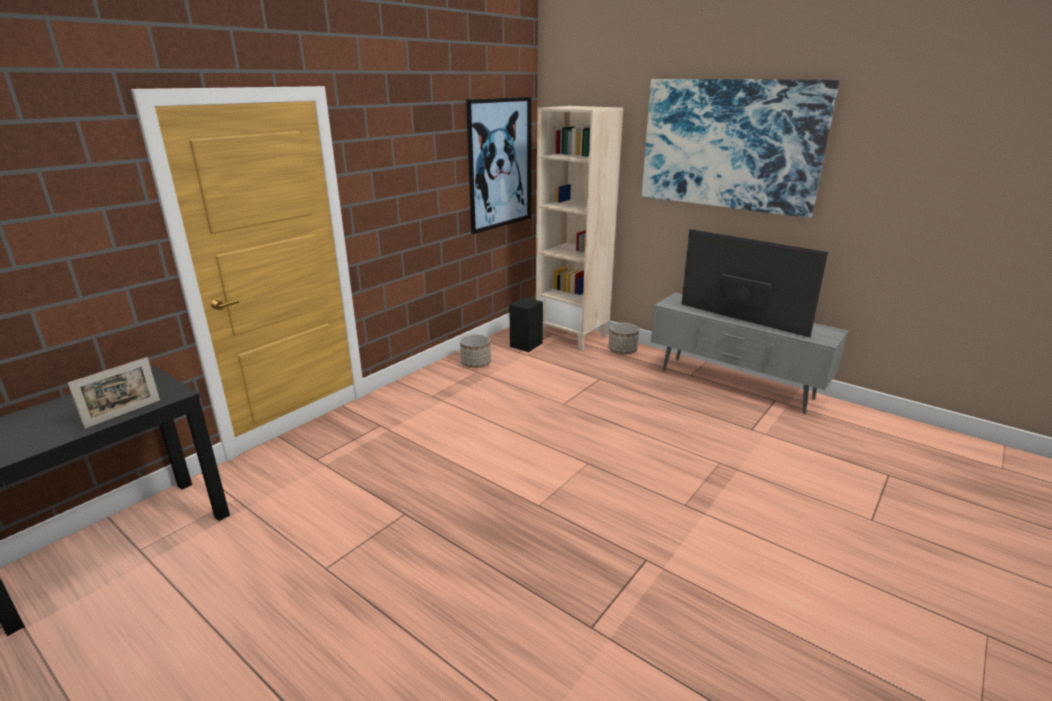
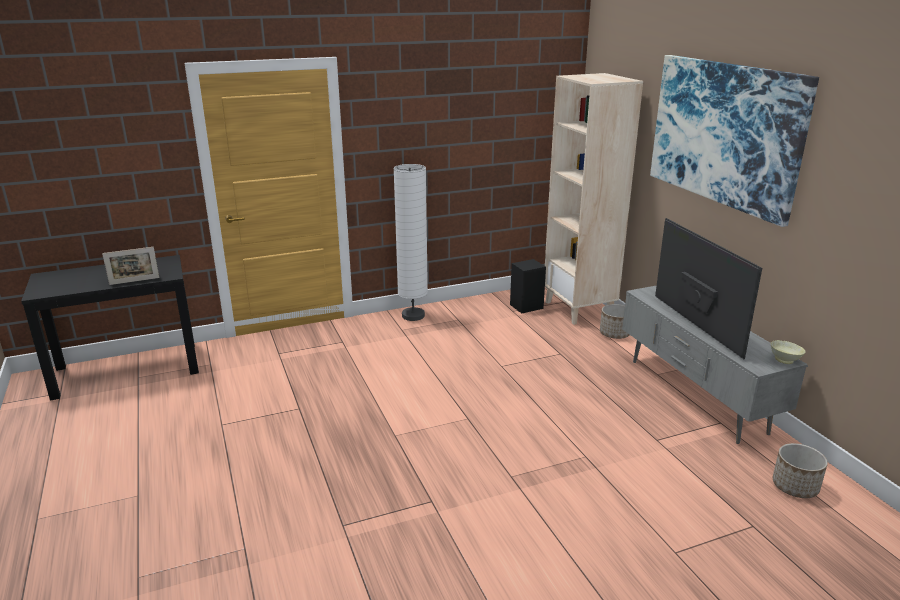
camera: 30 degrees right, 0 degrees up
planter [460,334,491,368] -> planter moved to [773,443,828,498]
picture [466,97,531,234] -> none
none -> white floor lamp [393,164,428,321]
none -> beige bowl [771,340,806,364]

